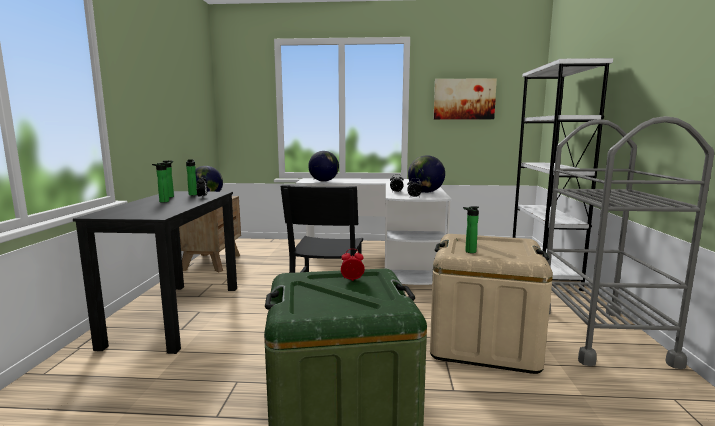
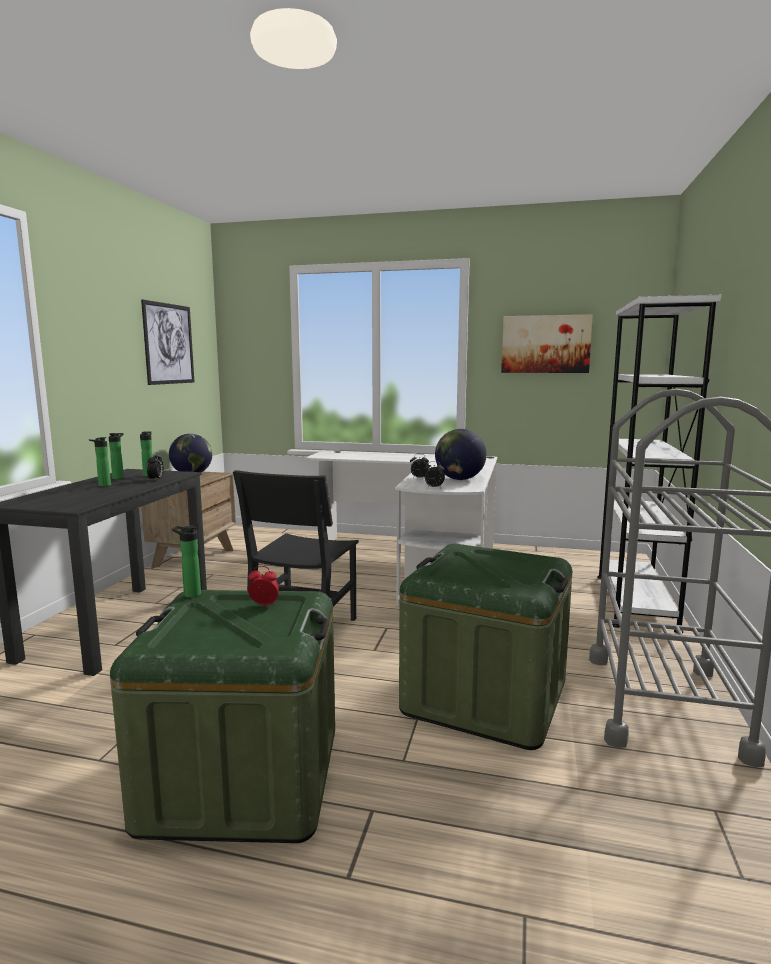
camera: 10 degrees right, 0 degrees up
globe [308,151,339,182] -> none
beige storage box [430,234,553,374] -> green storage box [399,544,572,750]
bottle [463,206,479,253] -> bottle moved to [172,526,201,598]
none -> picture [141,299,194,385]

